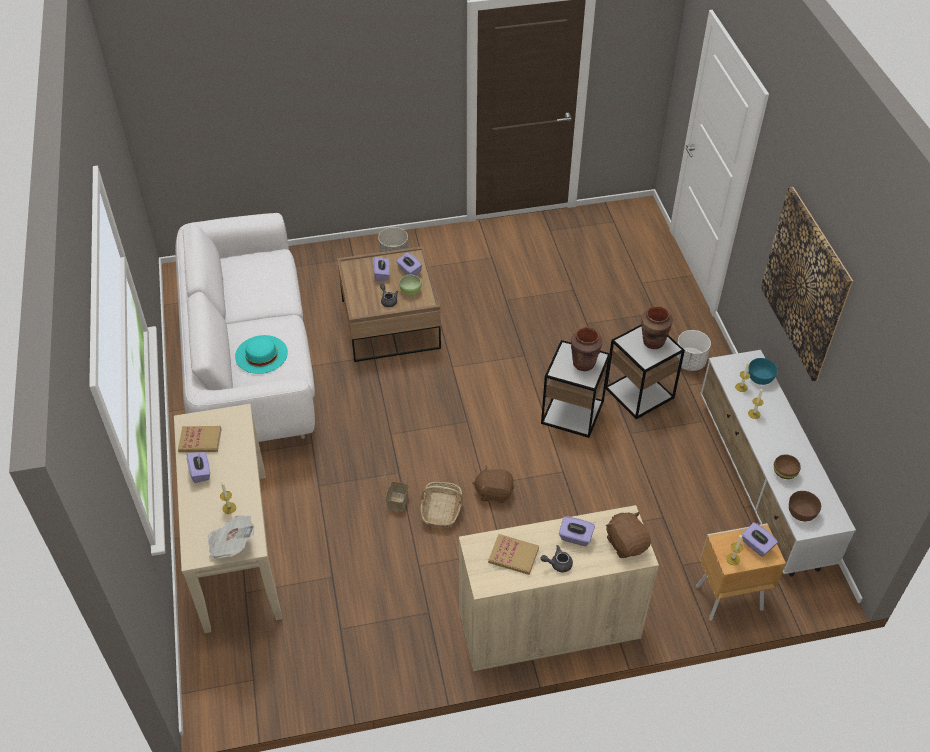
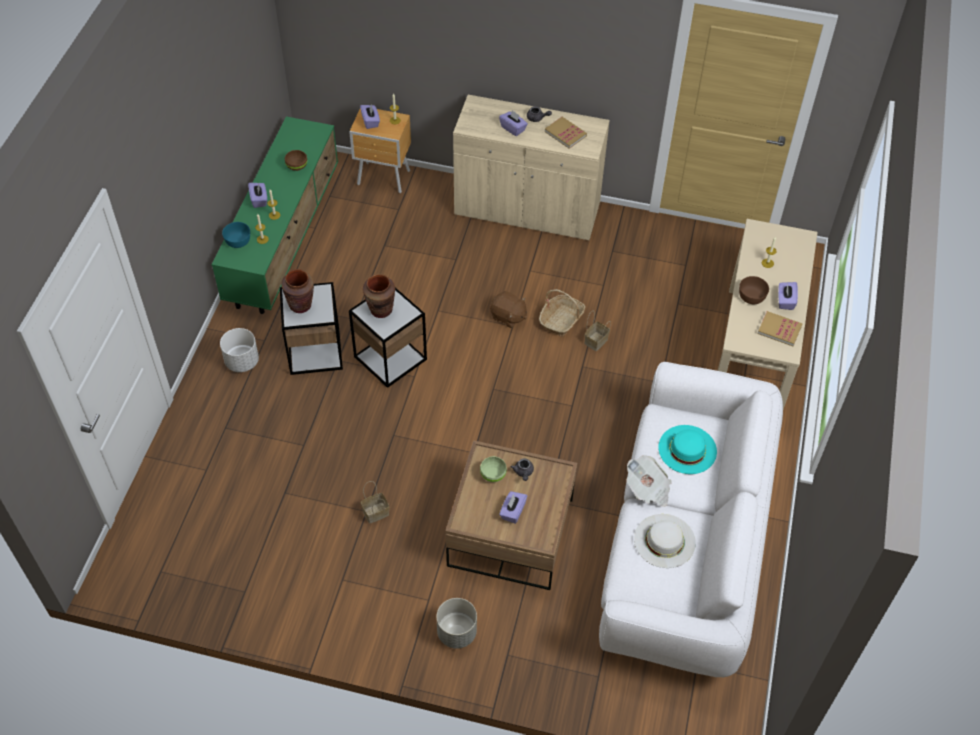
camera: 155 degrees left, 5 degrees up
newspaper [208,515,254,559] -> newspaper moved to [627,455,672,507]
purple tissue box [396,252,422,275] -> purple tissue box moved to [248,183,267,208]
brown plush toy [606,512,651,558] -> none
white tv stand [700,350,856,577] -> green tv stand [211,116,338,314]
picture [761,187,853,381] -> none
brown bowl [789,491,821,522] -> brown bowl moved to [739,276,769,304]
none -> basket [361,481,389,524]
none -> white hat [634,514,696,568]

